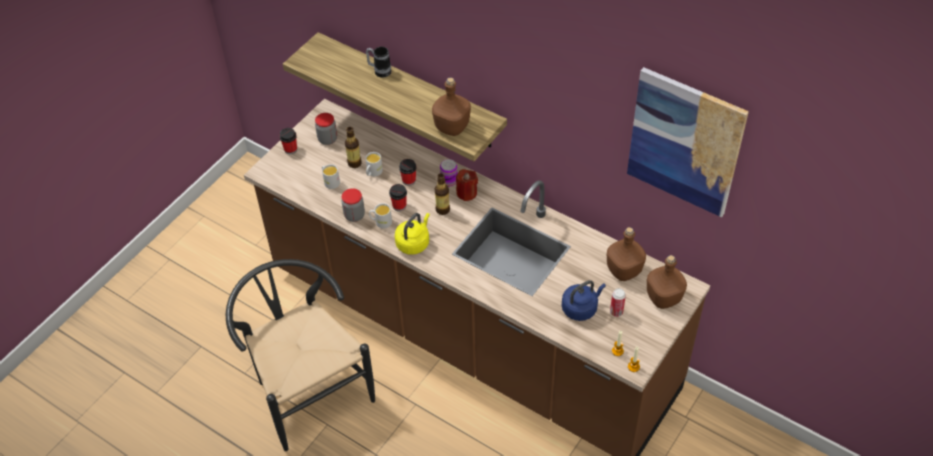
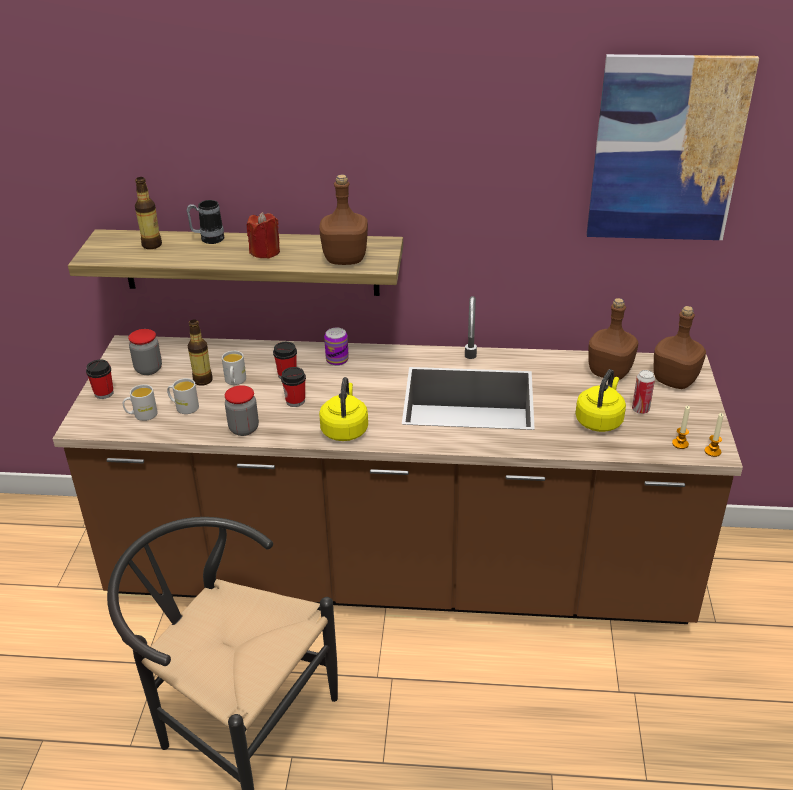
camera: 30 degrees left, 15 degrees down
white mug [369,203,392,229] -> white mug moved to [123,384,158,421]
bottle [435,173,450,215] -> bottle moved to [135,177,162,249]
red candle [456,169,478,201] -> red candle moved to [247,212,280,259]
blue kettle [562,280,606,321] -> yellow kettle [575,369,626,432]

